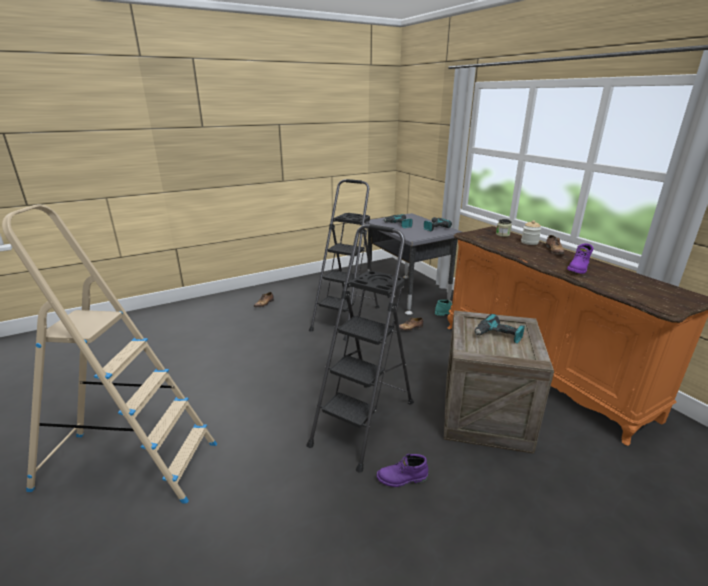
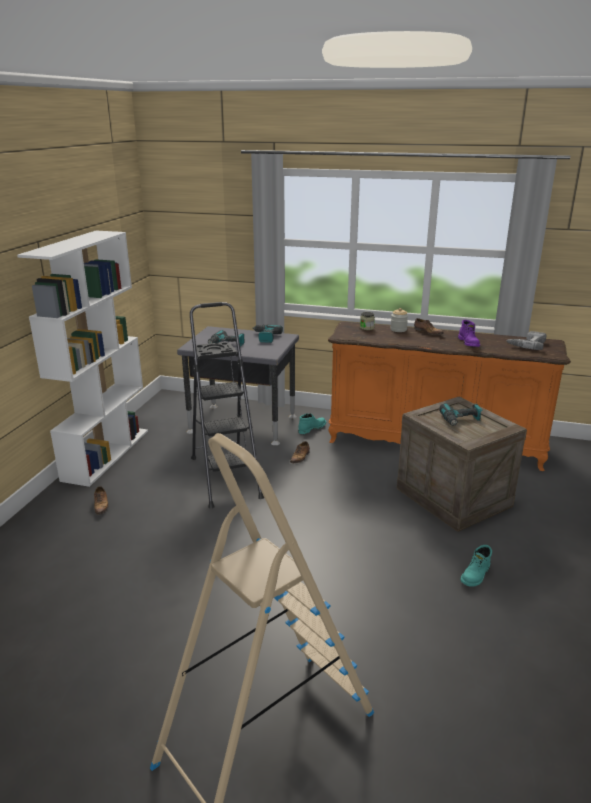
camera: 45 degrees left, 0 degrees up
step ladder [306,224,414,473] -> none
purple boot [376,454,428,487] -> turquoise boot [460,545,492,587]
none -> white bookcase [17,231,148,487]
none -> power drill [506,331,547,350]

